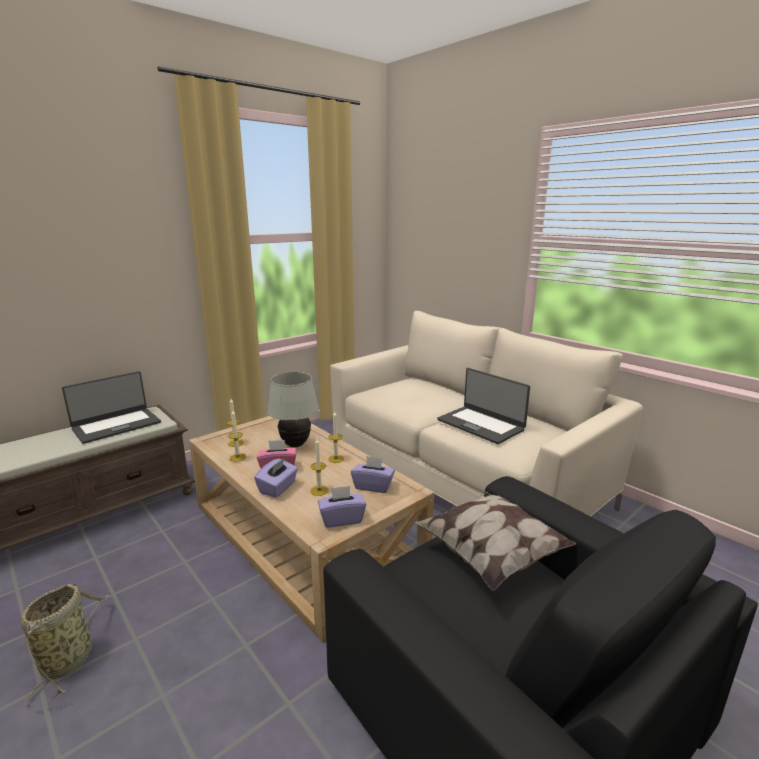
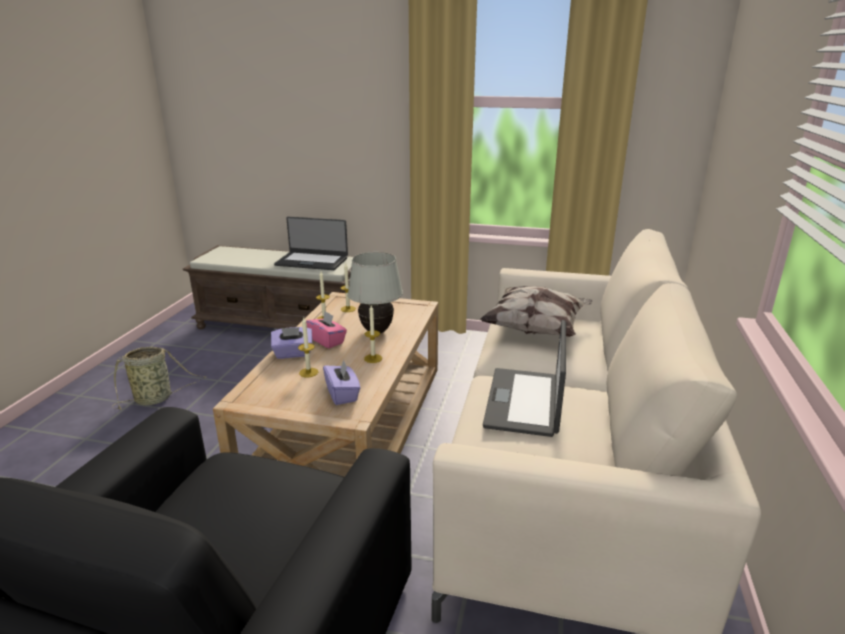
camera: 55 degrees right, 5 degrees up
purple tissue box [318,486,366,528] -> none
pillow [415,491,576,591] -> pillow moved to [479,286,593,337]

